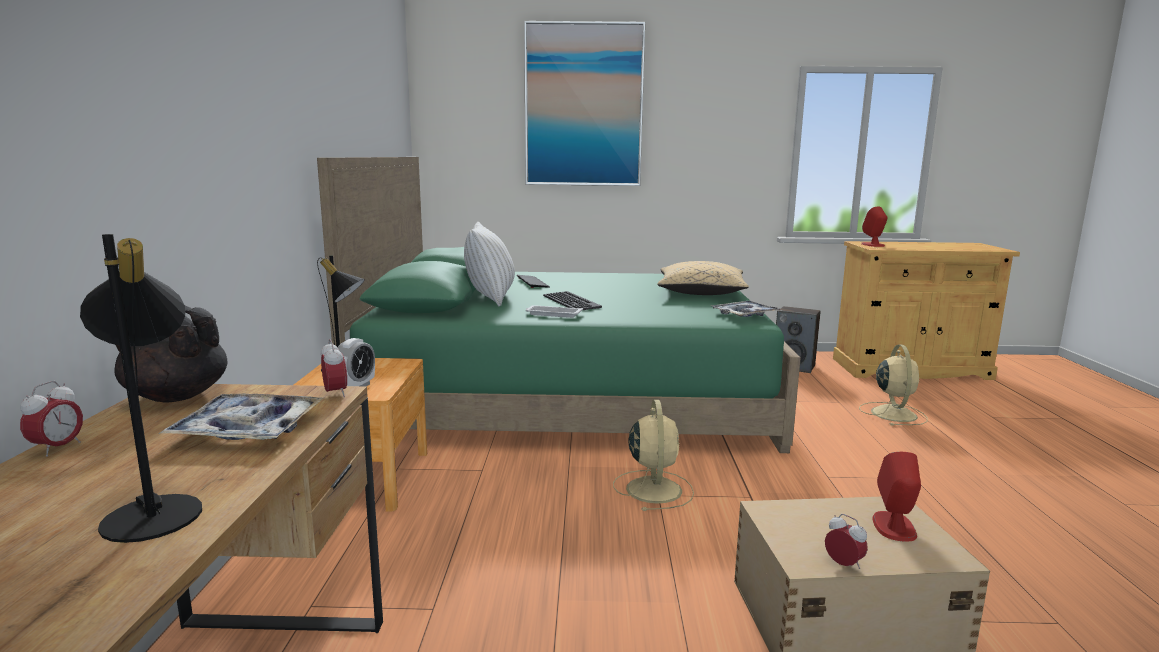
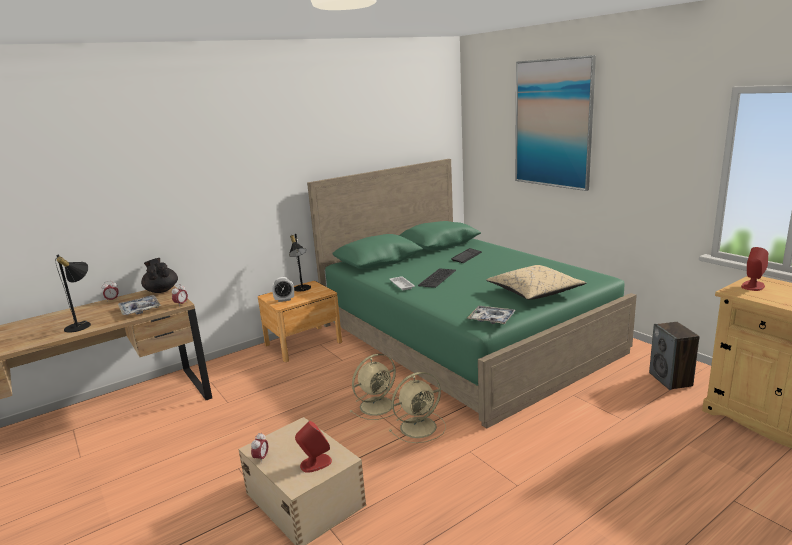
camera: 55 degrees right, 5 degrees up
white pillow [464,222,515,306] -> none
beige fan [859,344,928,426] -> beige fan moved to [389,372,446,443]

